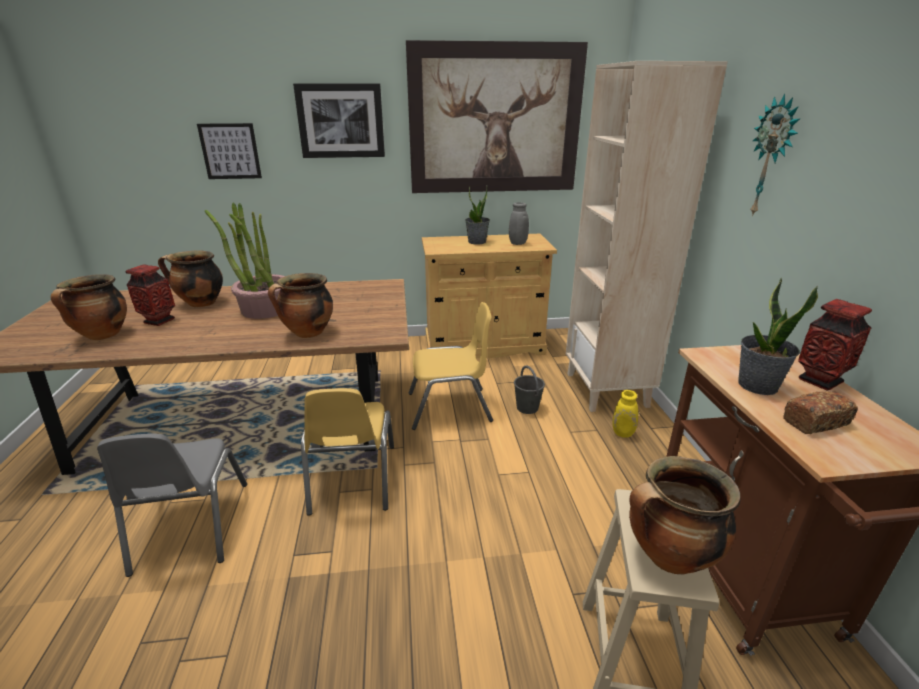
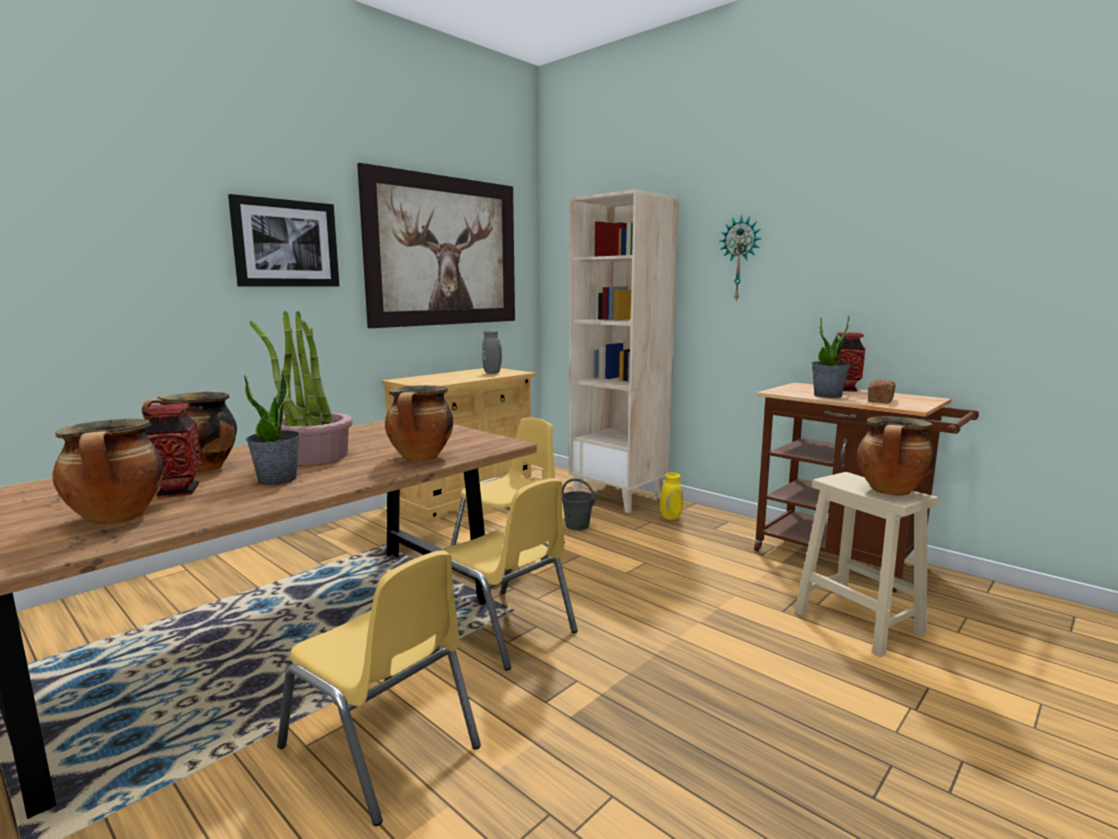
camera: 40 degrees left, 15 degrees down
grey chair [97,434,247,577] -> yellow chair [277,551,481,826]
picture [197,123,262,179] -> none
potted plant [465,186,490,245] -> potted plant moved to [244,369,300,485]

